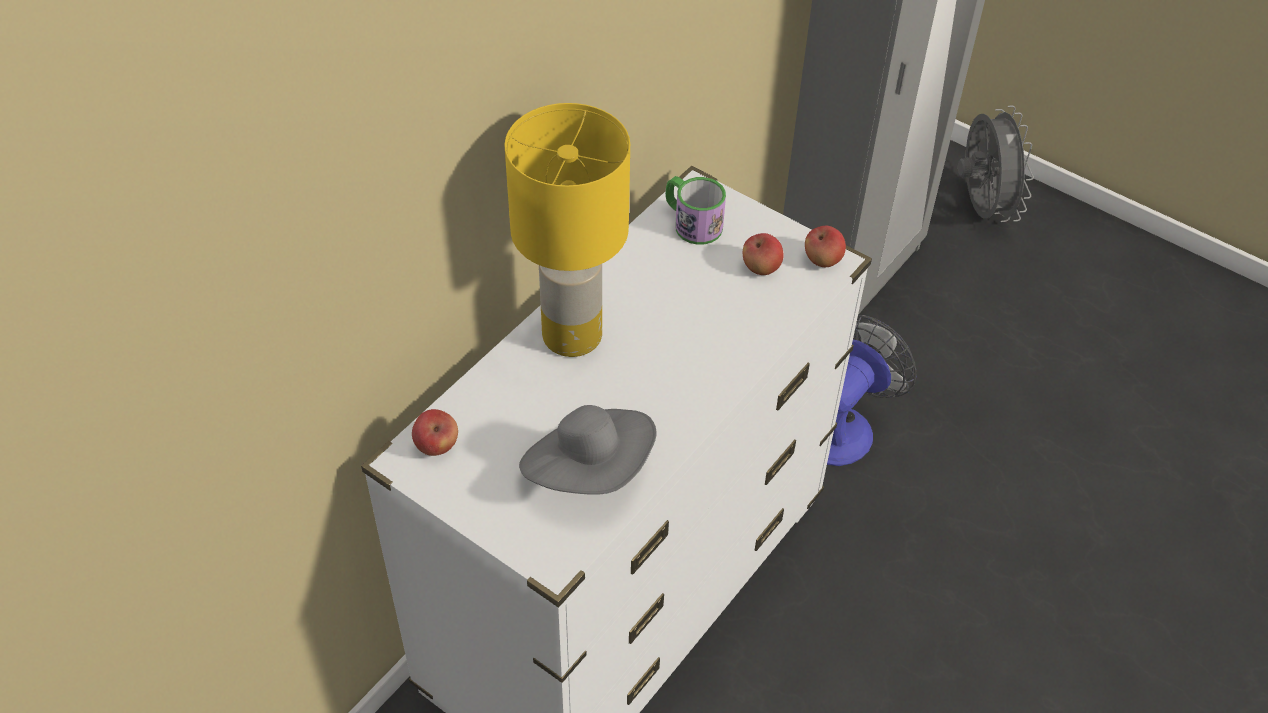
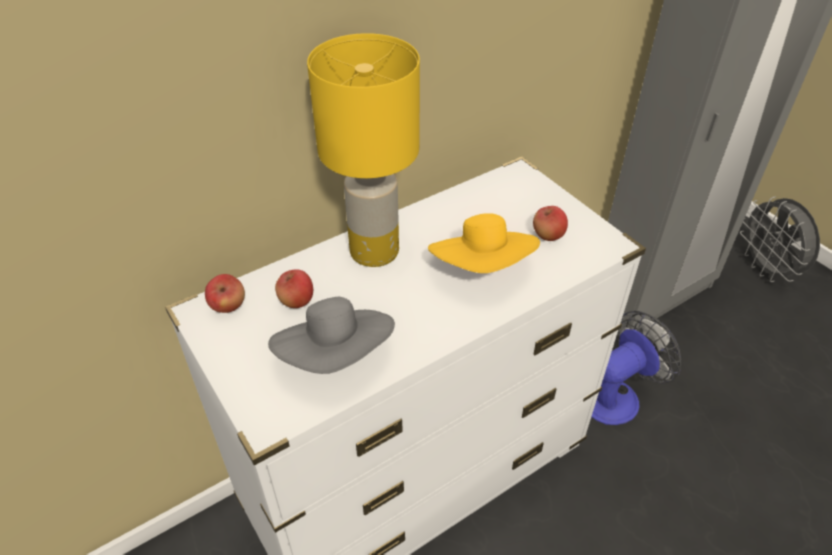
camera: 20 degrees right, 5 degrees down
mug [665,176,726,245] -> none
apple [805,226,846,267] -> apple moved to [275,269,313,308]
grey fan [958,106,1034,222] -> grey fan turned 150 degrees clockwise [740,196,820,282]
none -> yellow hat [428,213,540,273]

